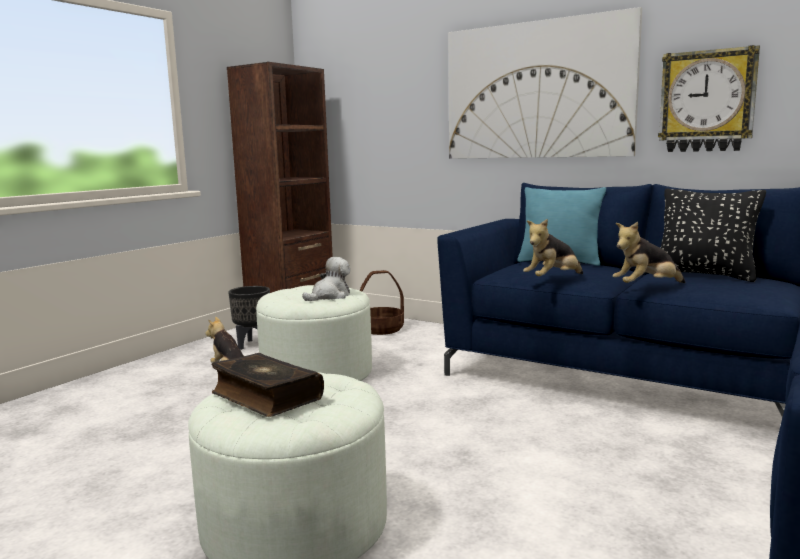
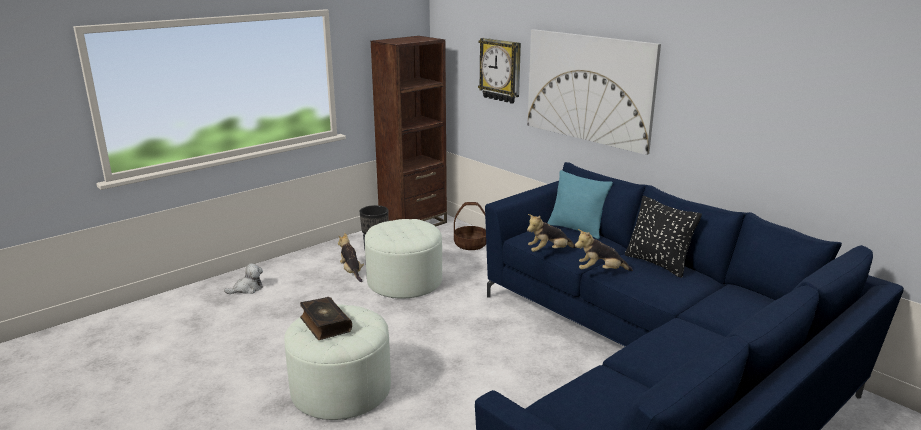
camera: 15 degrees right, 10 degrees up
plush toy [302,257,350,301] -> plush toy moved to [224,263,263,294]
wall clock [658,45,760,152] -> wall clock moved to [478,38,521,104]

